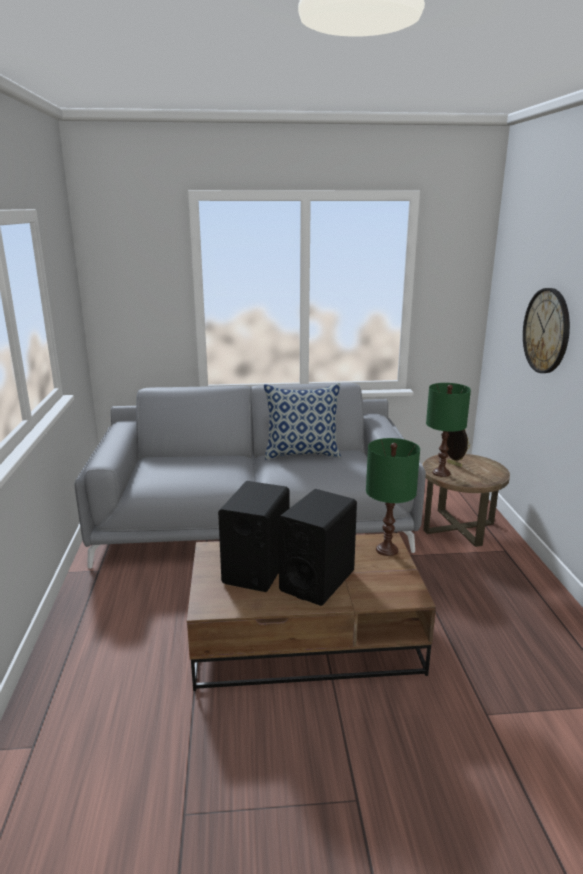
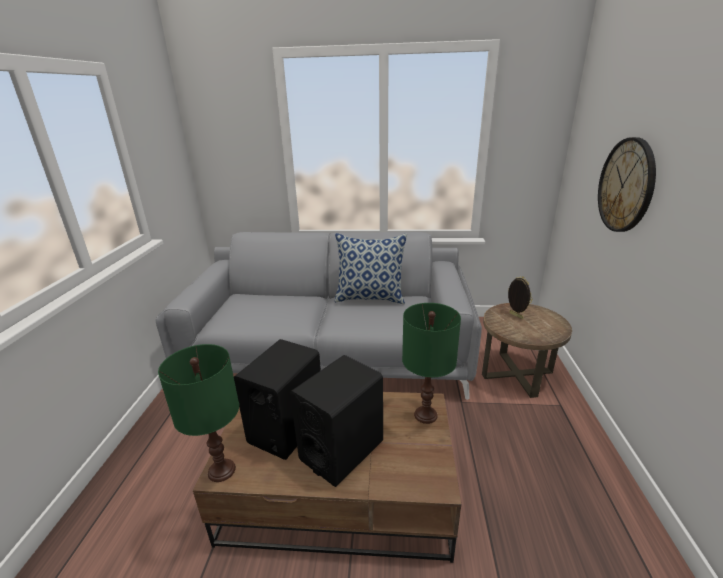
camera: 10 degrees right, 5 degrees up
green table lamp [426,383,471,477] -> green table lamp moved to [158,344,239,482]

